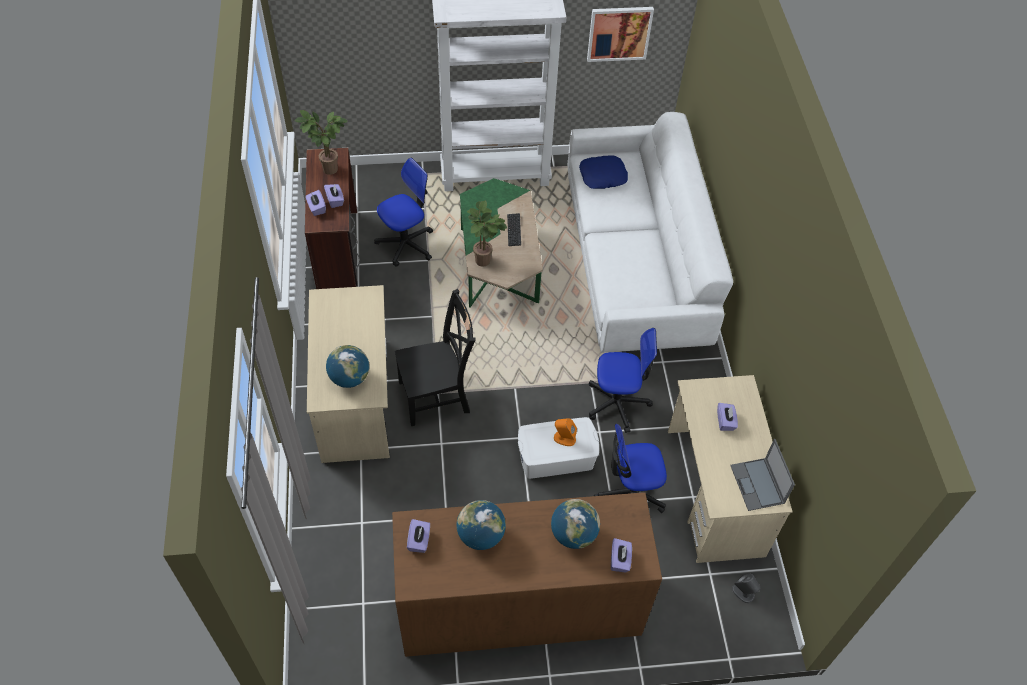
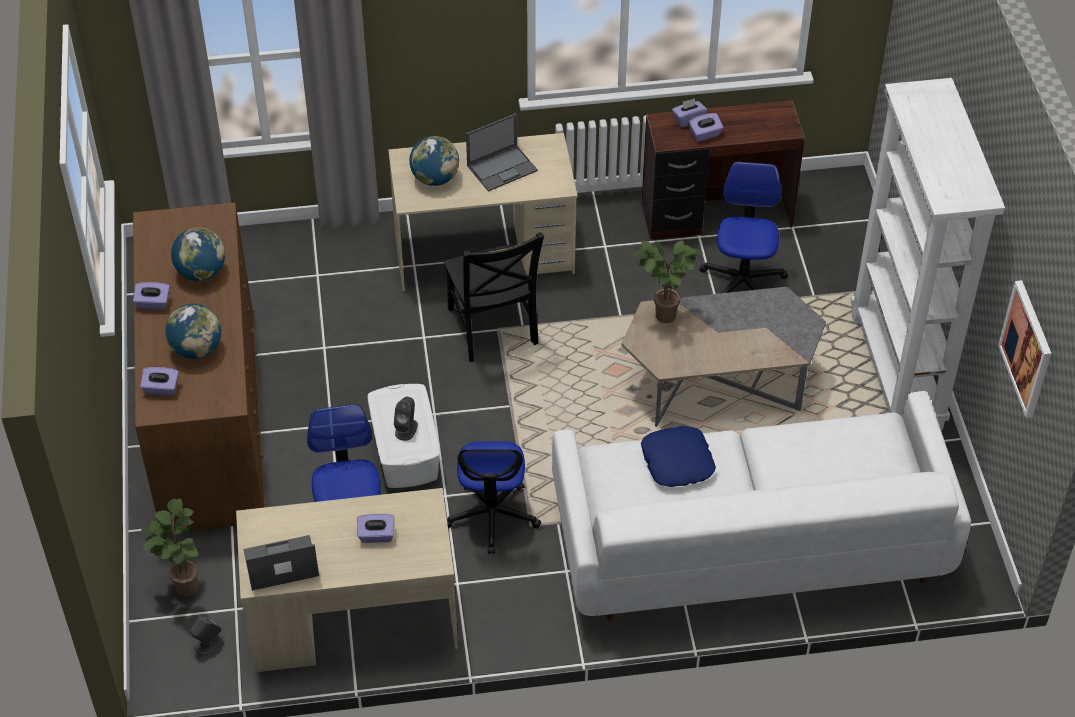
camera: 90 degrees right, 5 degrees down
potted plant [294,110,348,175] -> potted plant moved to [141,498,198,597]
office chair [374,158,433,267] -> office chair turned 135 degrees counterclockwise [699,162,788,293]
purple tissue box [407,519,430,553] -> purple tissue box moved to [133,282,170,310]
green coffee table [460,178,543,308] -> grey coffee table [621,287,826,427]
keyboard [507,213,521,246] -> none
orange speaker [554,418,577,446] -> grey speaker [394,397,418,441]
blue pillow [579,155,628,189] -> blue pillow moved to [641,426,716,487]
none -> laptop [466,113,538,192]

